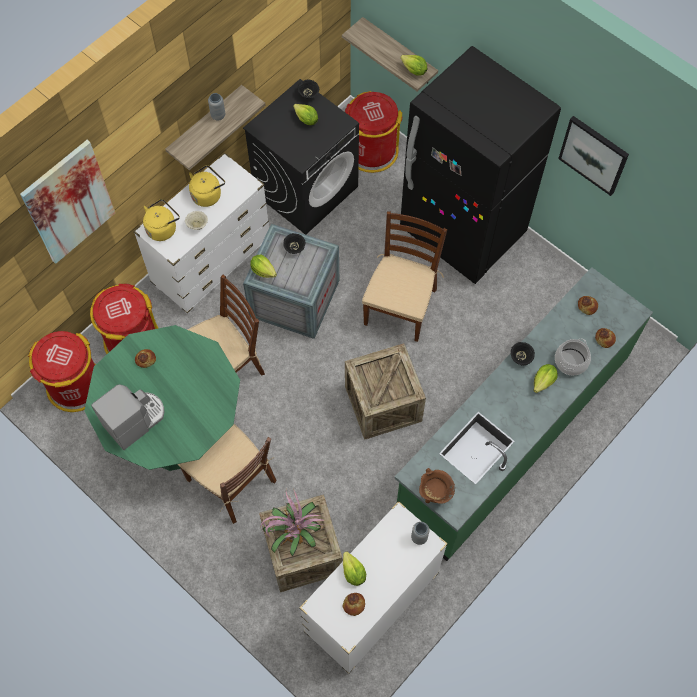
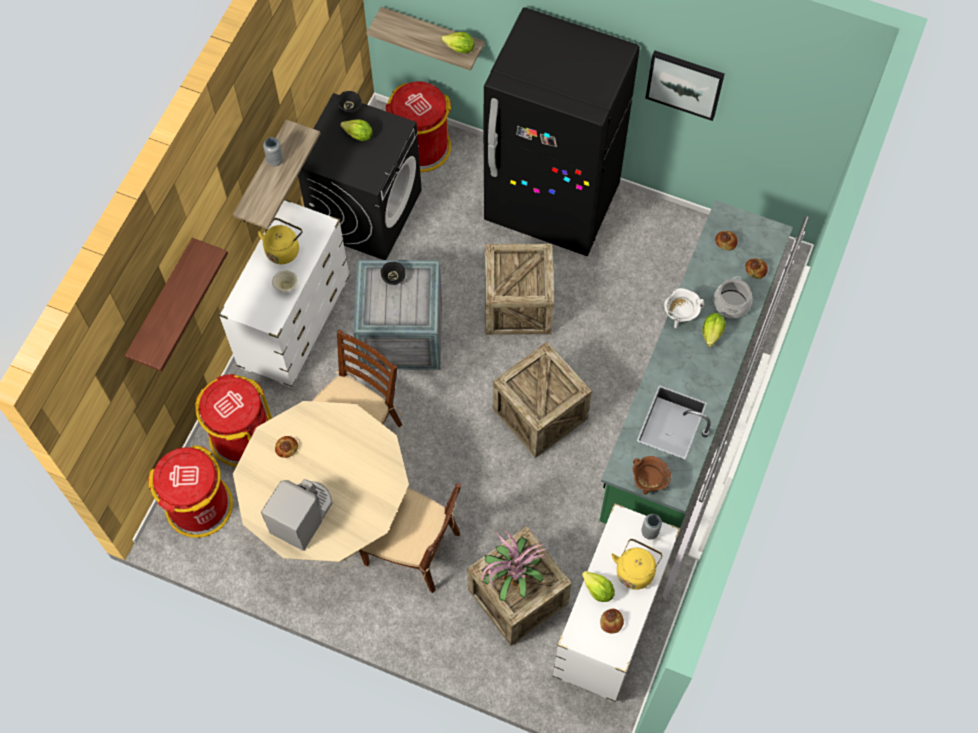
camera: 20 degrees left, 0 degrees up
picture [20,140,115,264] -> shelf [125,238,228,372]
green dining table [84,325,240,471] -> beige dining table [233,401,409,562]
yellow kettle [143,199,180,241] -> yellow kettle moved to [611,539,663,590]
lettuce [250,255,277,278] -> none
brown chair [362,211,447,342] -> crate [485,244,554,335]
black bowl [511,342,535,366] -> white cooking pot [664,288,704,329]

